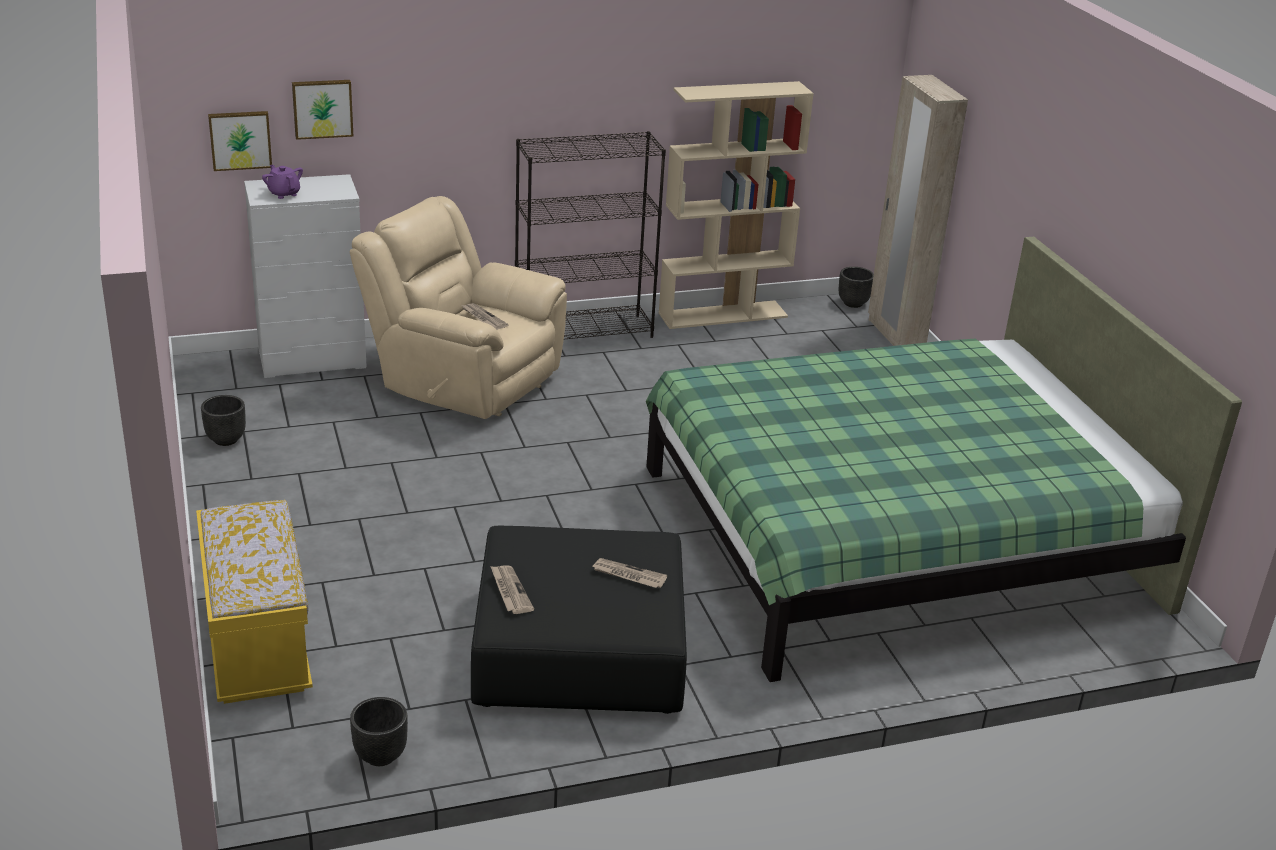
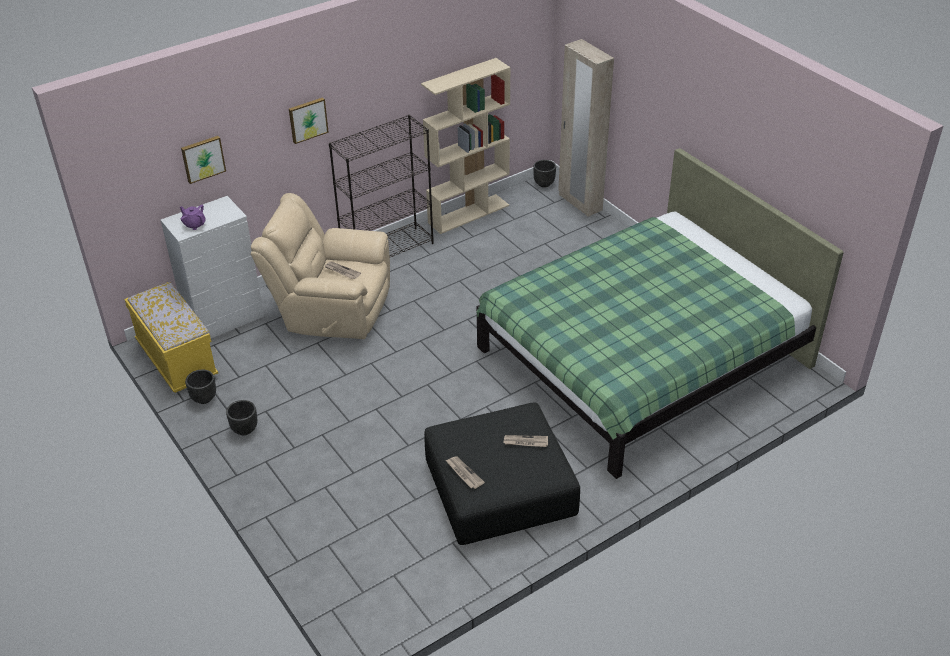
camera: 15 degrees left, 10 degrees up
yellow bench [196,500,313,704] -> yellow bench moved to [124,282,218,393]
picture [208,111,272,171] -> picture moved to [289,97,329,144]
black planter [350,697,408,766] -> black planter moved to [226,400,257,435]

